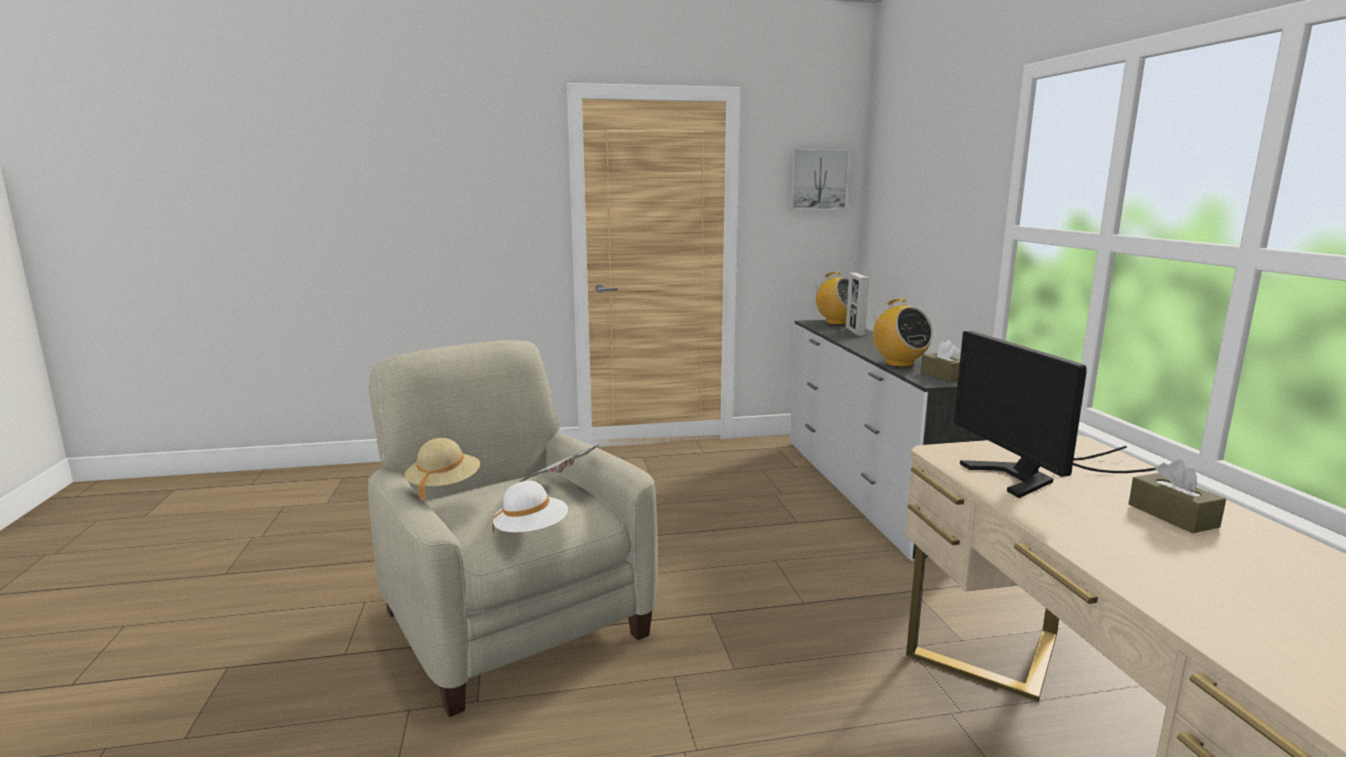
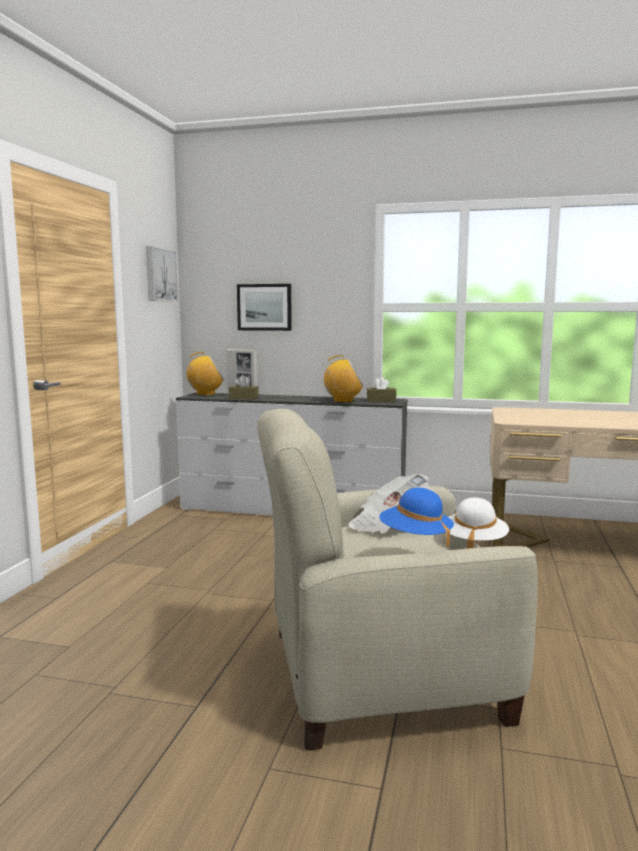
camera: 65 degrees left, 5 degrees down
beige hat [404,438,480,501] -> blue hat [379,488,454,547]
monitor [954,331,1156,498] -> none
brown tissue box [1129,459,1226,533] -> brown tissue box moved to [229,375,259,399]
none -> picture [237,284,292,331]

